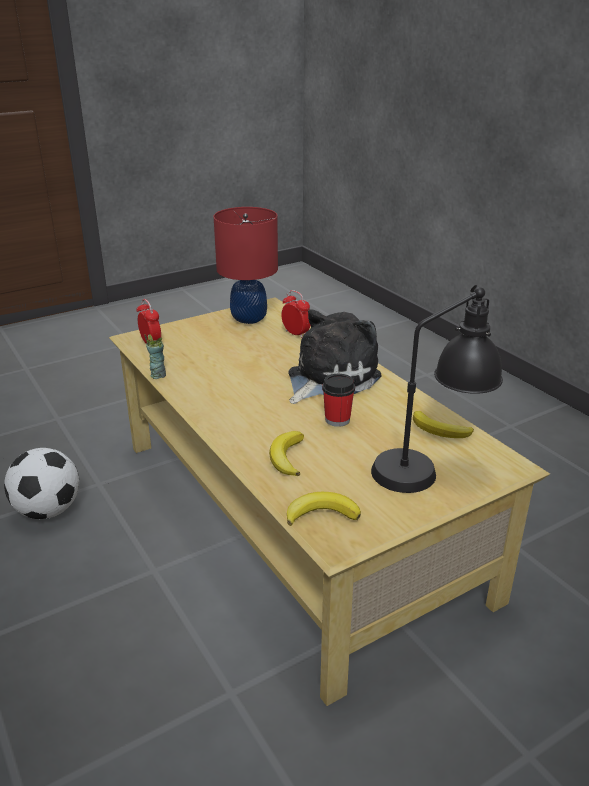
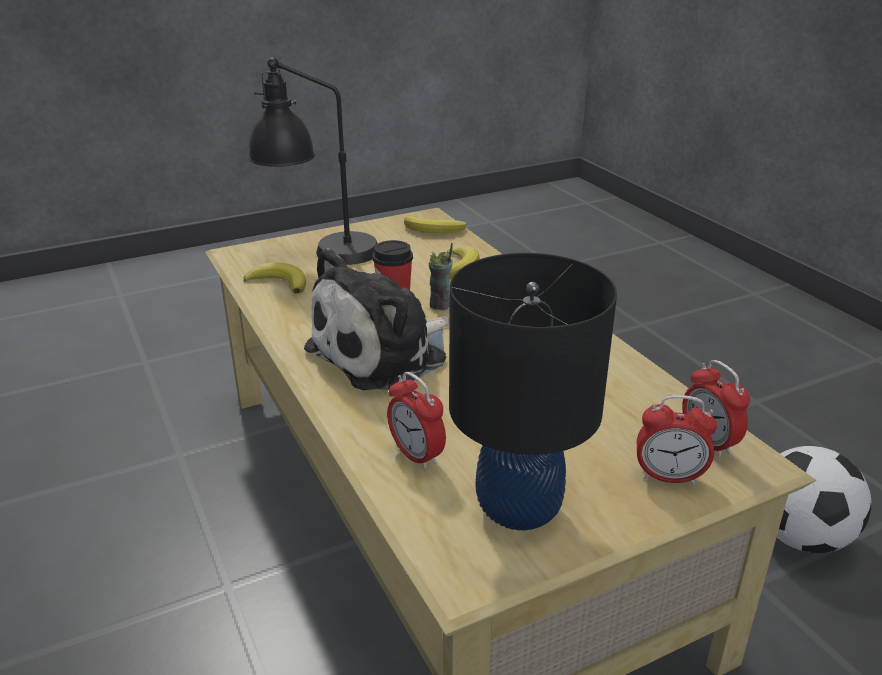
camera: 175 degrees left, 0 degrees up
cup [144,334,166,379] -> cup moved to [429,243,453,310]
red table lamp [214,207,278,324] -> black table lamp [449,253,617,530]
none -> alarm clock [637,395,717,485]

